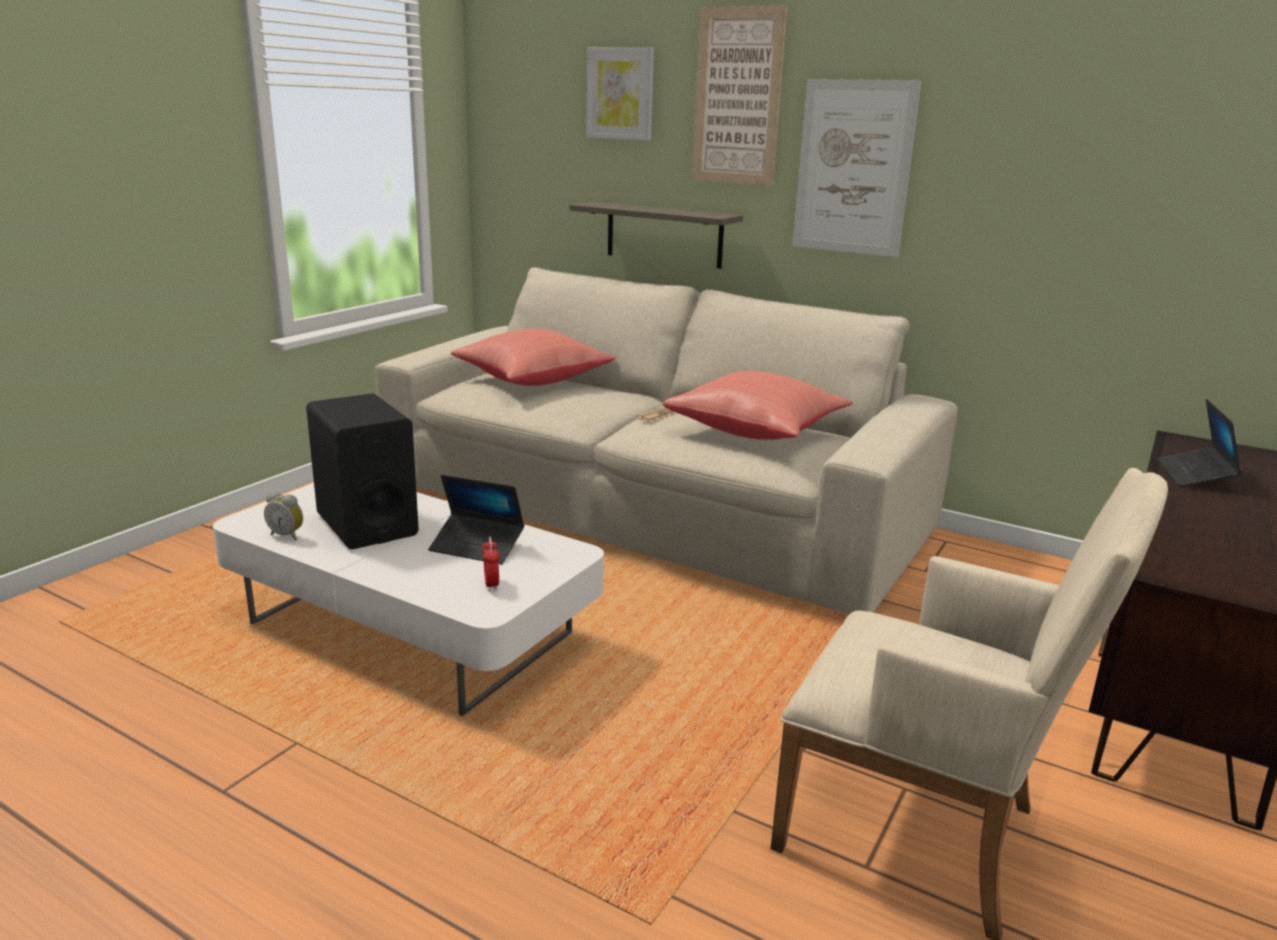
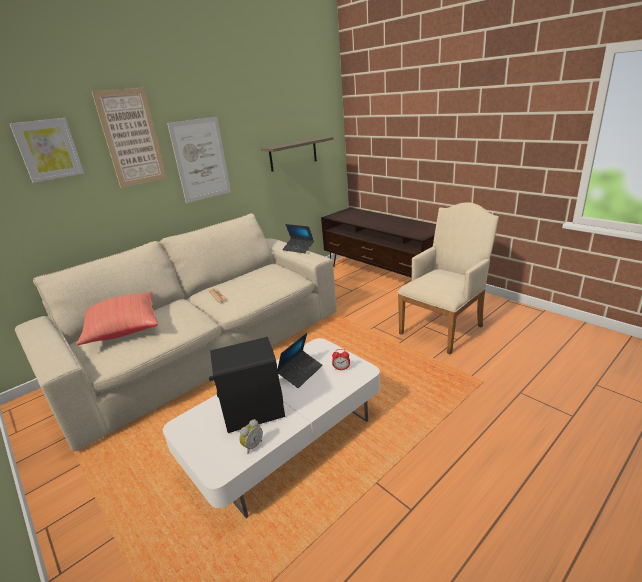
camera: 70 degrees left, 5 degrees up
shelf [569,202,743,269] -> shelf moved to [261,137,333,172]
red pillow [663,371,853,440] -> none
laptop [1157,399,1242,487] -> laptop moved to [282,224,314,253]

